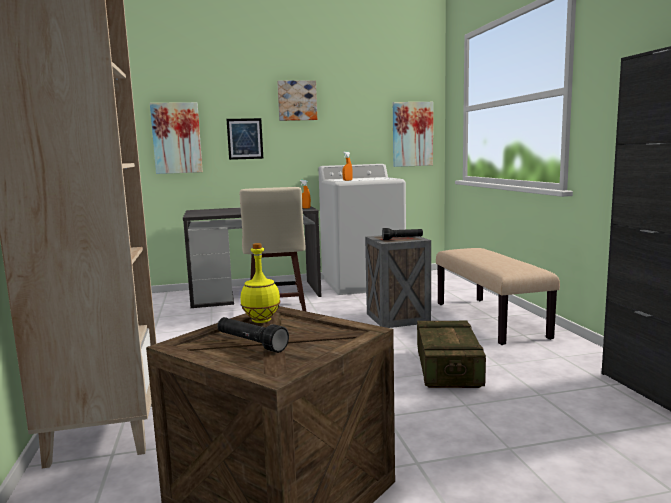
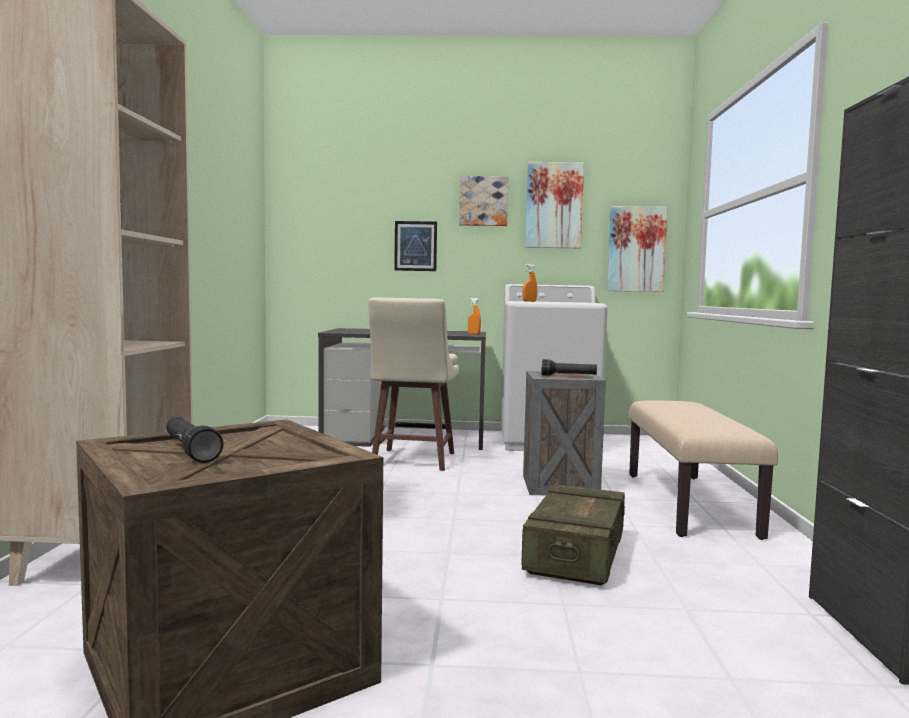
camera: 15 degrees right, 5 degrees down
picture [150,102,203,174] -> picture moved to [525,162,584,248]
yellow bottle [241,243,280,323] -> none

